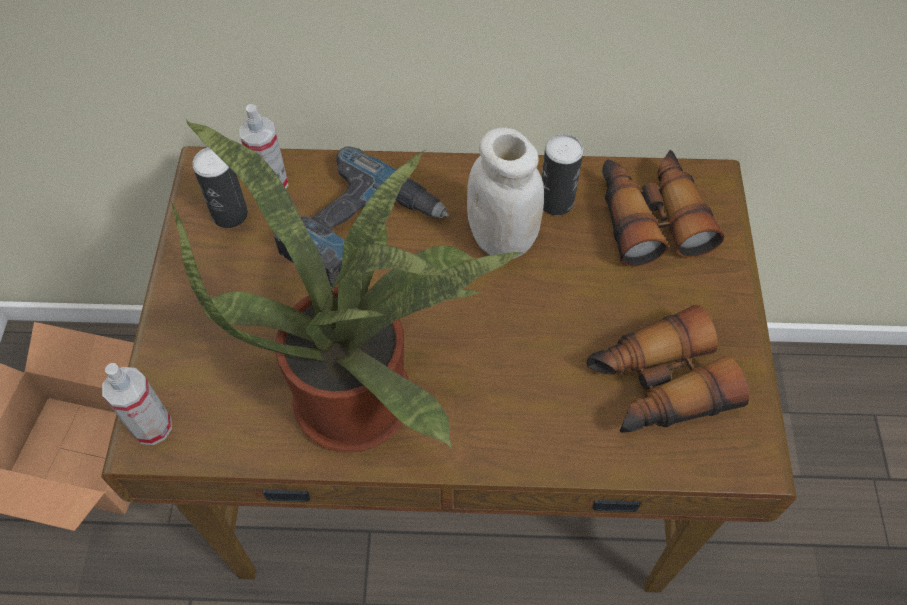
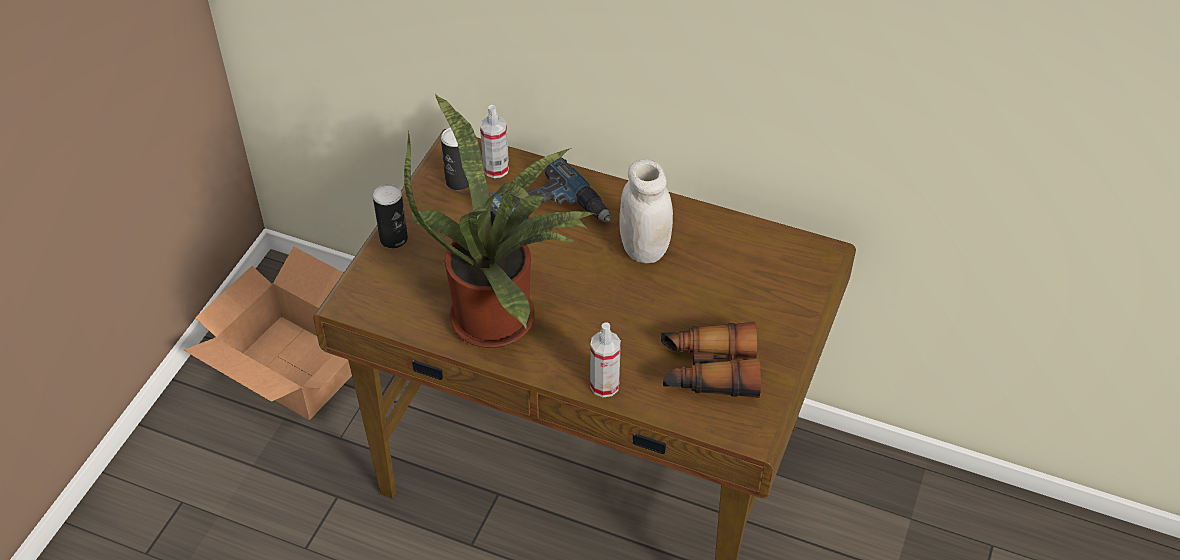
camera: 20 degrees right, 10 degrees down
spray bottle [102,363,172,445] -> spray bottle moved to [590,322,621,397]
can [541,134,584,216] -> can moved to [373,184,408,248]
binoculars [602,150,724,267] -> none

